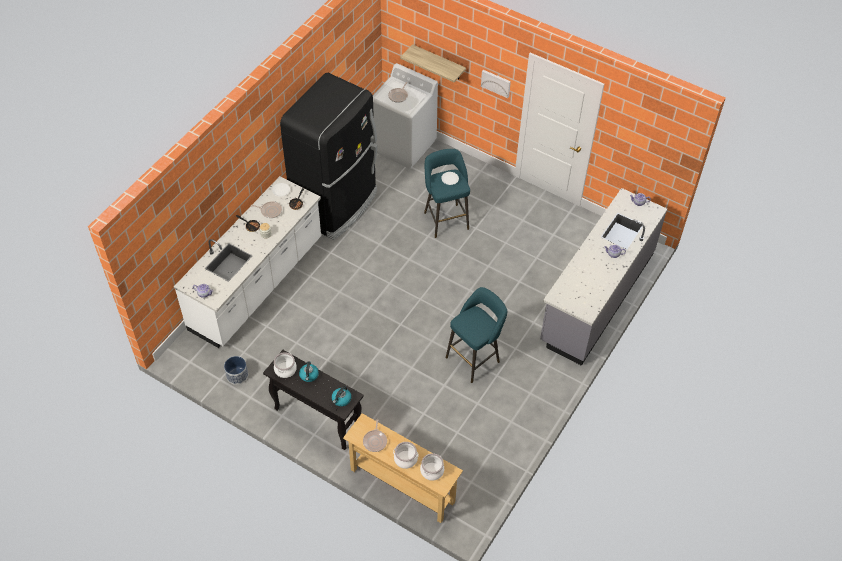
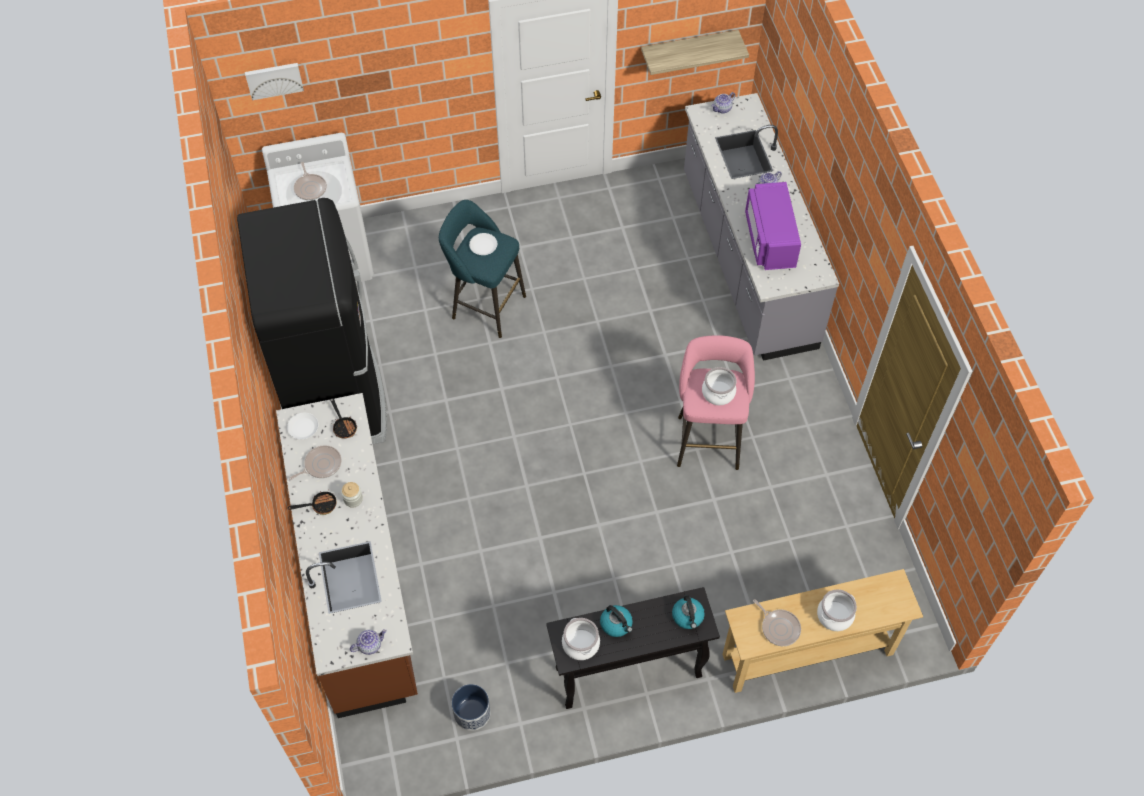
camera: 45 degrees left, 5 degrees up
white counter [174,176,321,348] -> brown counter [276,393,418,718]
shelf [400,44,466,82] -> shelf moved to [641,30,749,75]
cooking pot [420,453,444,481] -> cooking pot moved to [702,367,736,405]
turquoise stool [446,287,507,383] -> pink stool [677,335,755,470]
picture [481,70,511,98] -> picture moved to [245,63,304,100]
none -> purple microwave [745,182,801,270]

